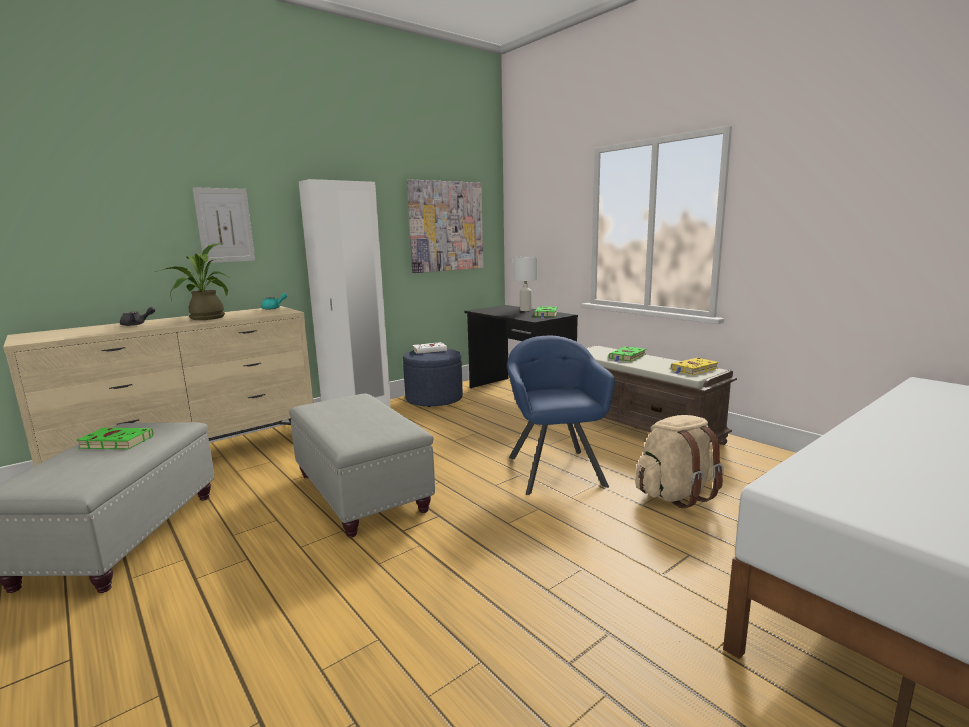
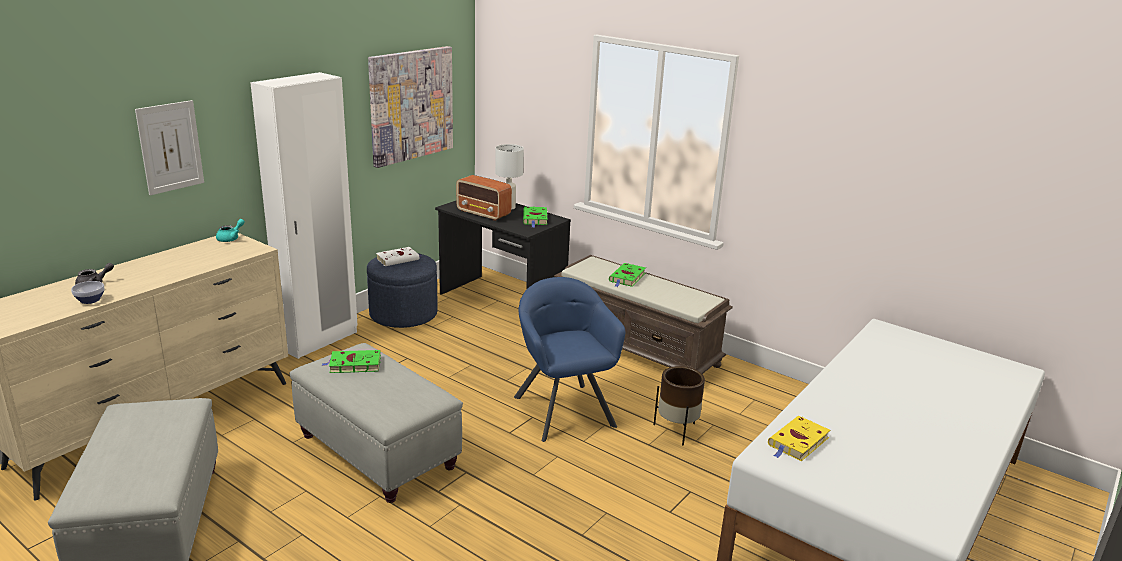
camera: 15 degrees left, 10 degrees up
green book [76,428,154,450] -> green book moved to [322,350,381,373]
potted plant [155,243,229,320] -> none
beige backpack [635,415,724,509] -> brown planter [654,366,705,445]
yellow book [671,358,719,375] -> yellow book moved to [768,416,830,461]
none -> bowl [71,281,105,304]
none -> radio [456,175,512,221]

